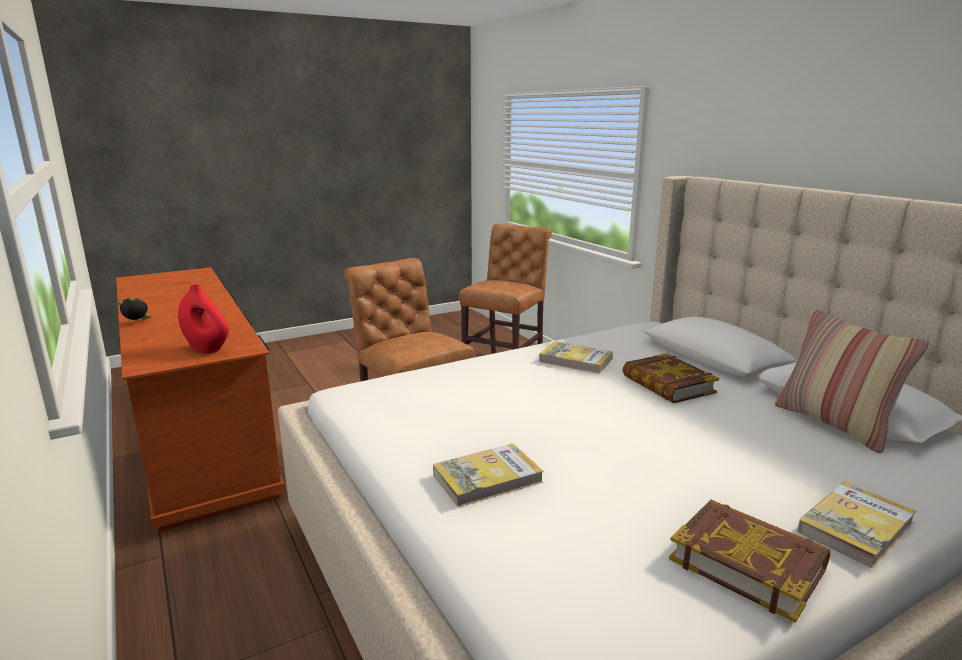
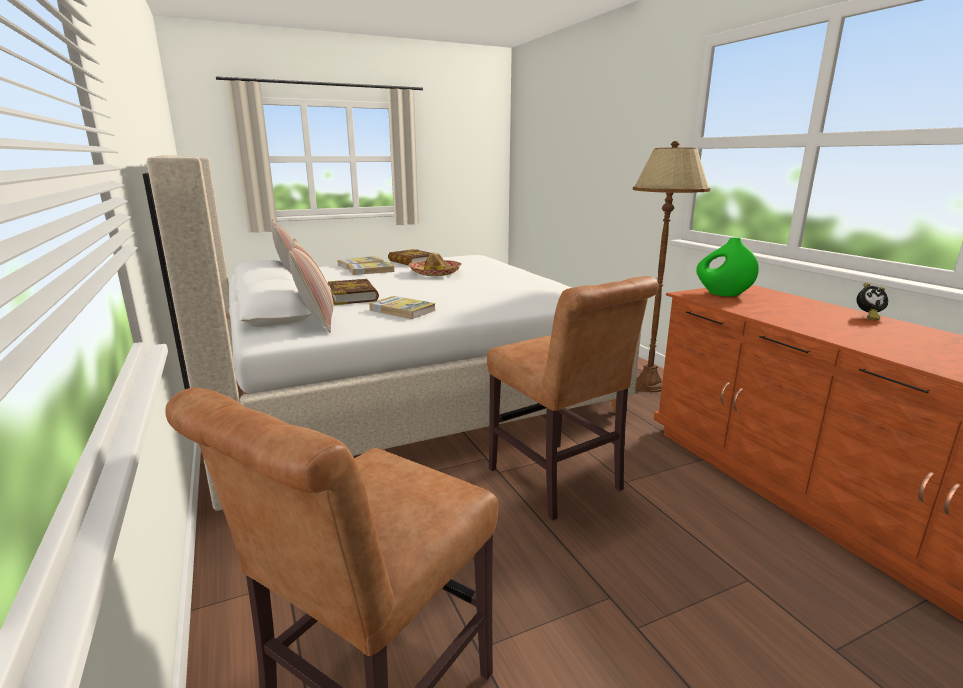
camera: 175 degrees left, 0 degrees up
red vase [178,284,229,353] -> green vase [696,237,759,296]
book [433,444,544,507] -> book moved to [348,262,395,275]
none -> pillow [289,238,333,333]
none -> hat [408,253,462,276]
none -> brown floor lamp [633,141,711,392]

